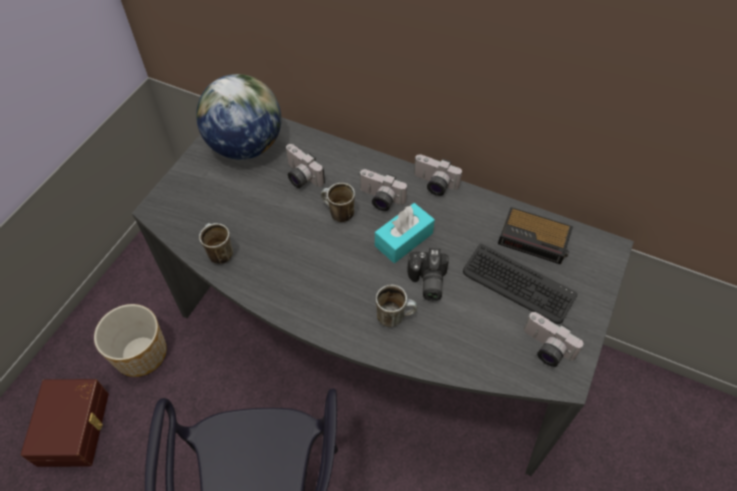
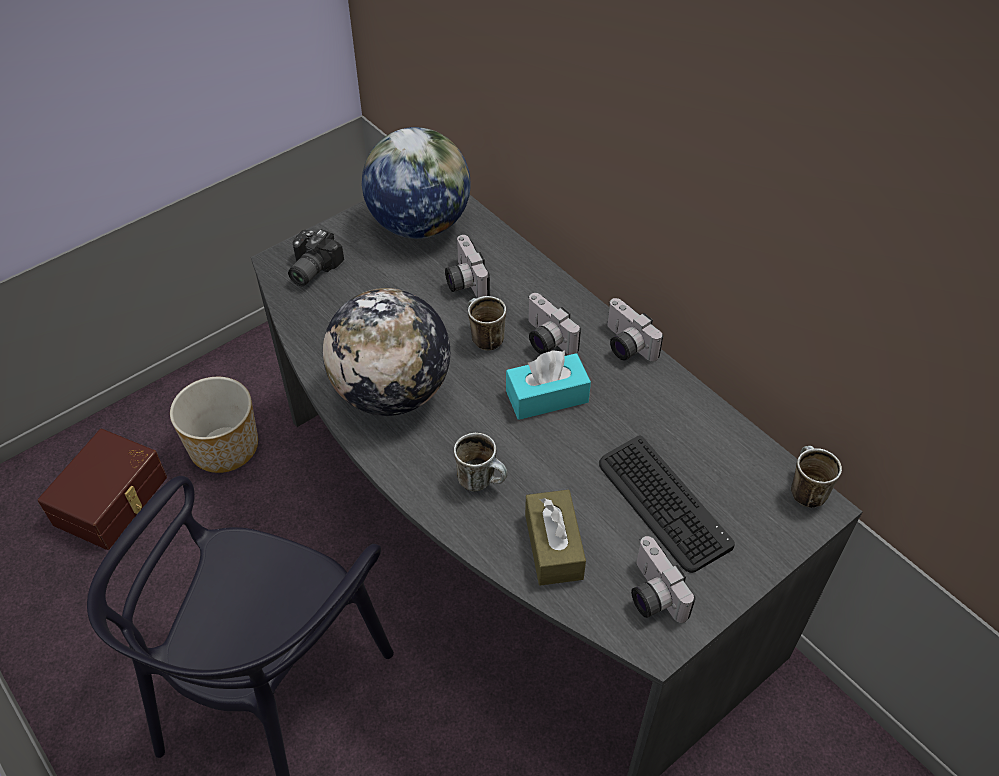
camera: 25 degrees right, 5 degrees down
mug [199,223,233,264] -> mug moved to [791,446,842,508]
camera [407,248,448,301] -> camera moved to [288,229,344,286]
alarm clock [498,207,573,265] -> none
none -> globe [323,288,450,416]
none -> brown tissue box [525,490,586,586]

